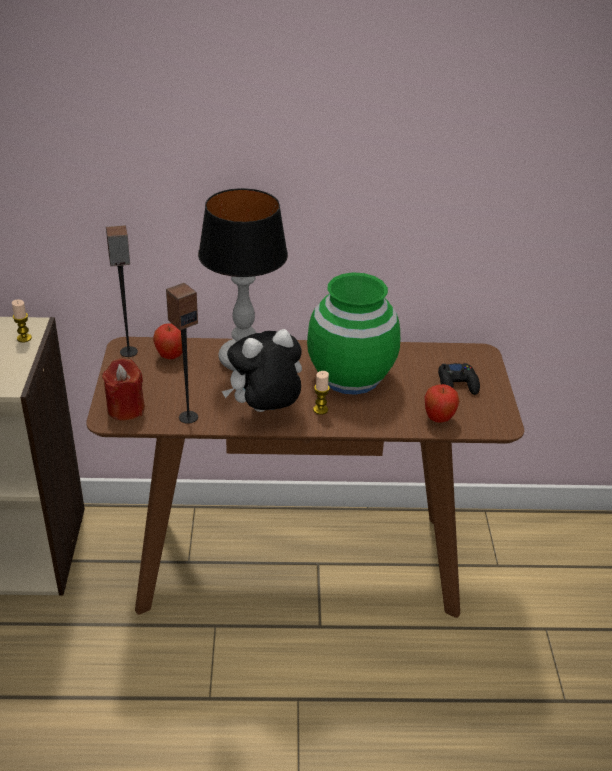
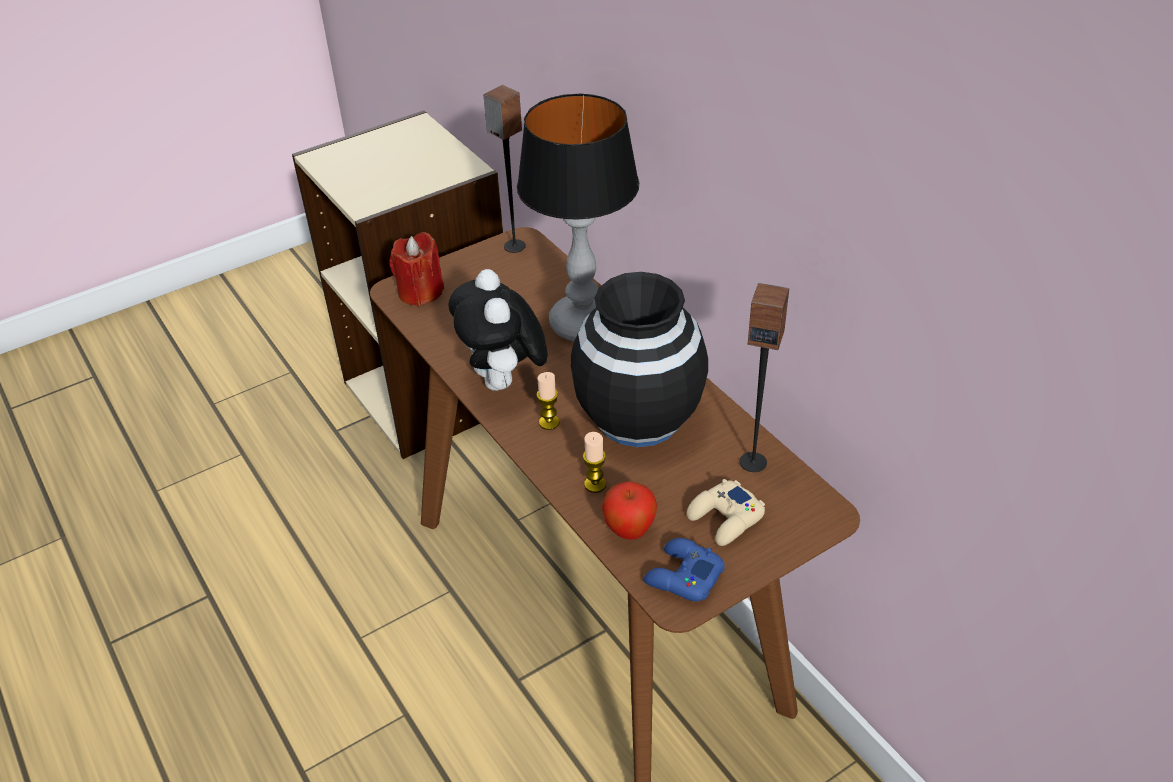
camera: 60 degrees right, 5 degrees up
candle [12,299,32,343] -> candle moved to [583,432,606,493]
apple [153,323,182,359] -> none
speaker [166,283,198,424] -> speaker moved to [740,283,789,472]
plush toy [222,329,302,412] -> plush toy turned 135 degrees counterclockwise [448,269,547,391]
green vase [307,272,400,395] -> black vase [571,272,708,447]
black game controller [438,363,480,395] -> beige game controller [687,479,765,546]
none -> blue game controller [644,538,725,602]

